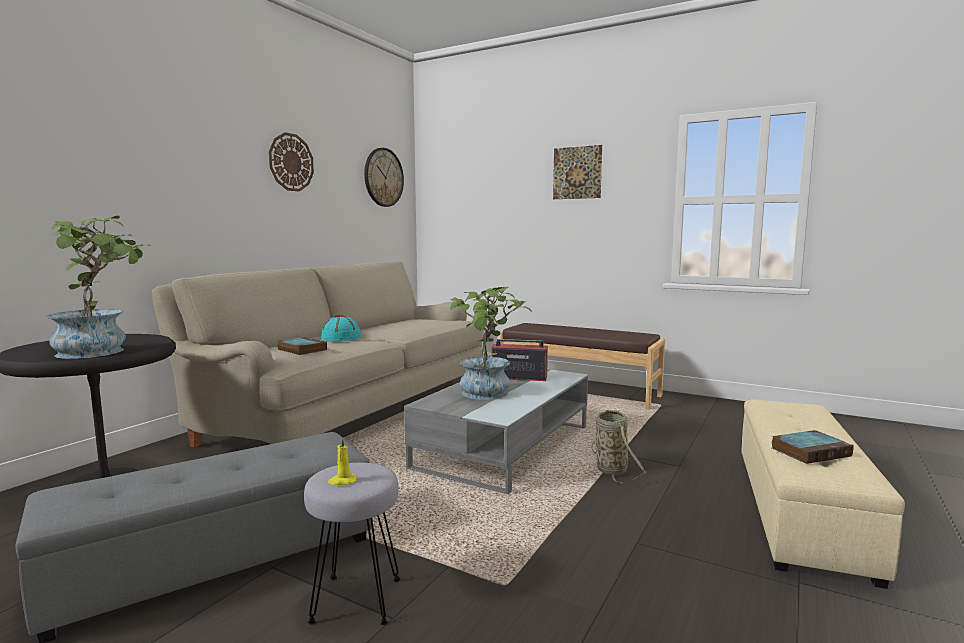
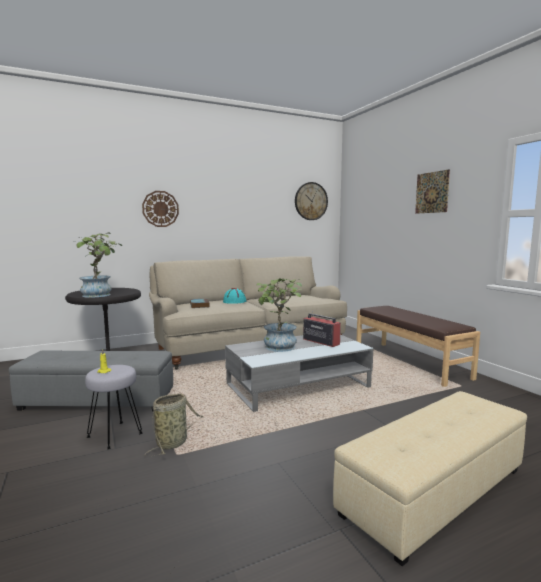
camera: 35 degrees right, 0 degrees up
wall clock [269,132,314,191] -> wall clock moved to [142,191,179,227]
basket [591,410,646,483] -> basket moved to [145,393,204,456]
book [772,430,854,464] -> none

